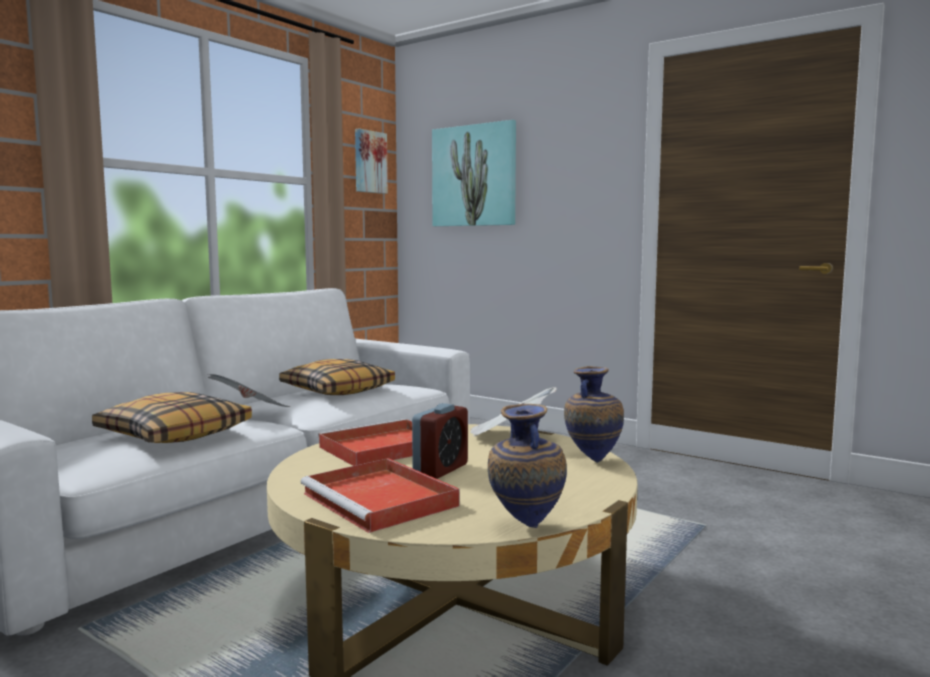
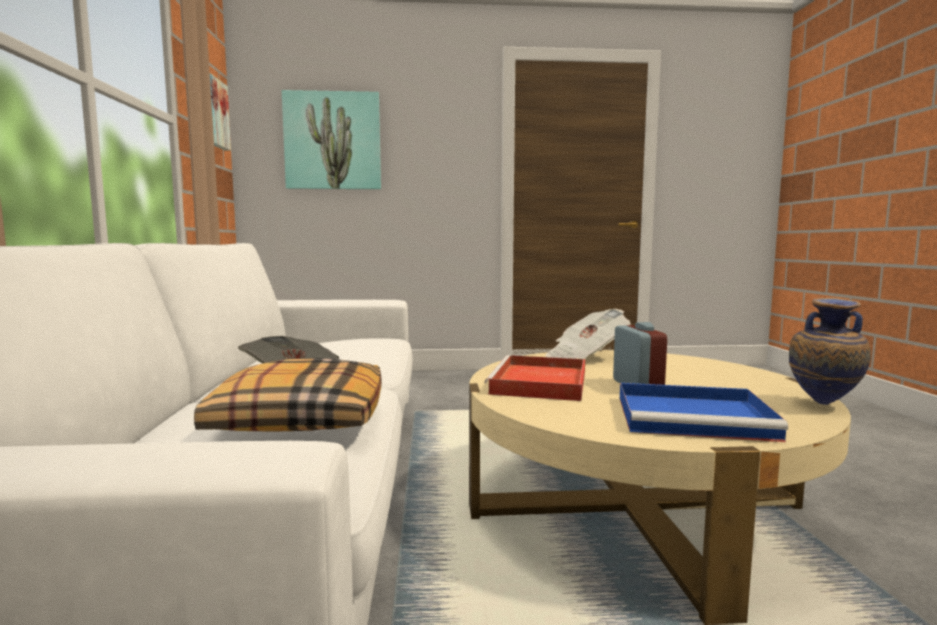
camera: 40 degrees left, 0 degrees up
pillow [279,359,395,395] -> none
red tray [301,458,459,533] -> blue tray [620,383,788,442]
vase [564,366,624,463] -> none

